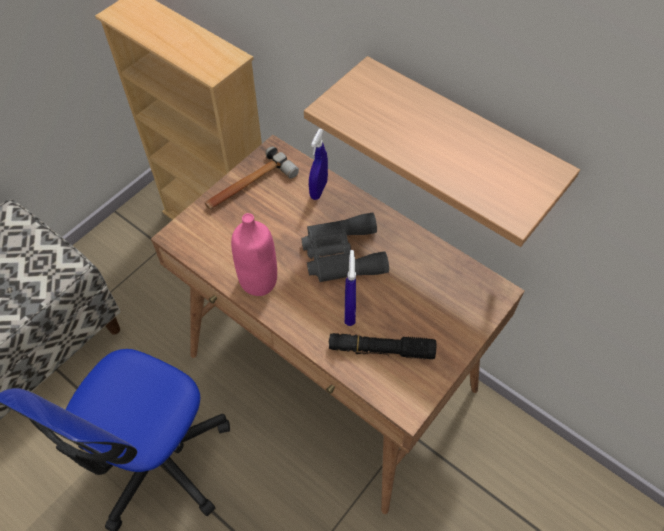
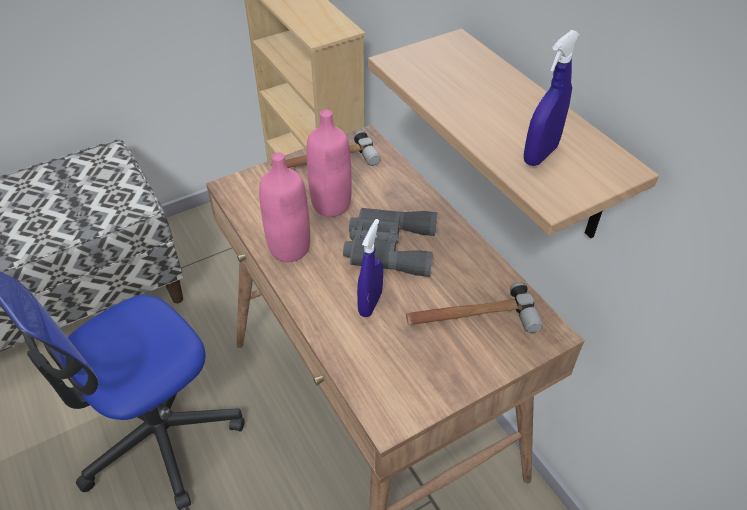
camera: 20 degrees right, 10 degrees down
blue spray bottle [309,129,328,200] -> blue spray bottle moved to [524,30,580,166]
black flashlight [329,333,436,359] -> none
none -> pink bottle [306,110,352,217]
none -> hammer [406,282,543,333]

